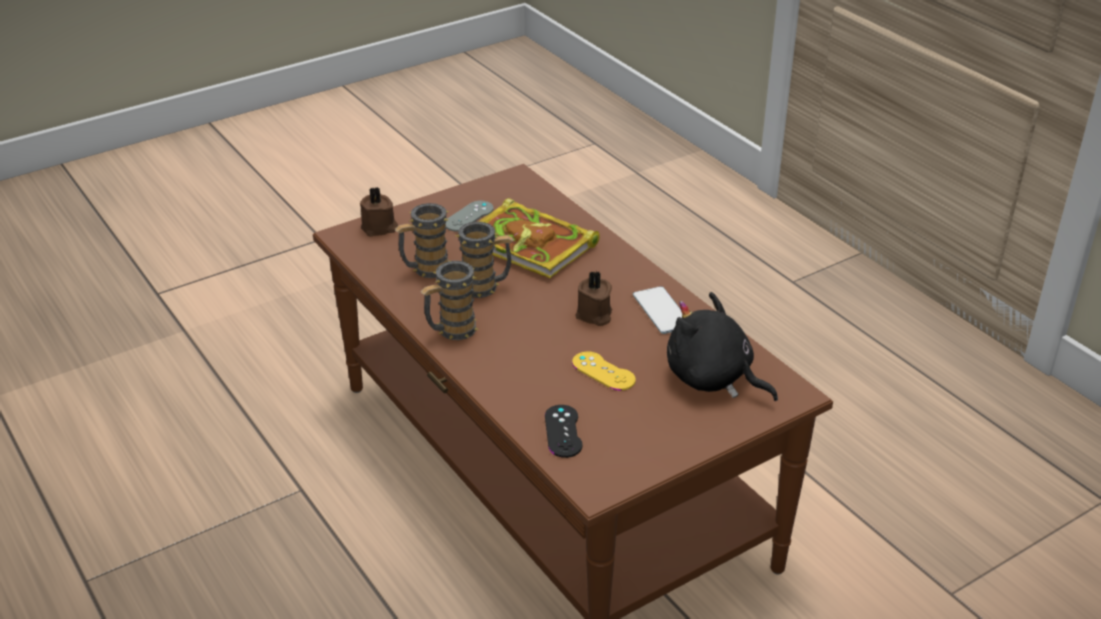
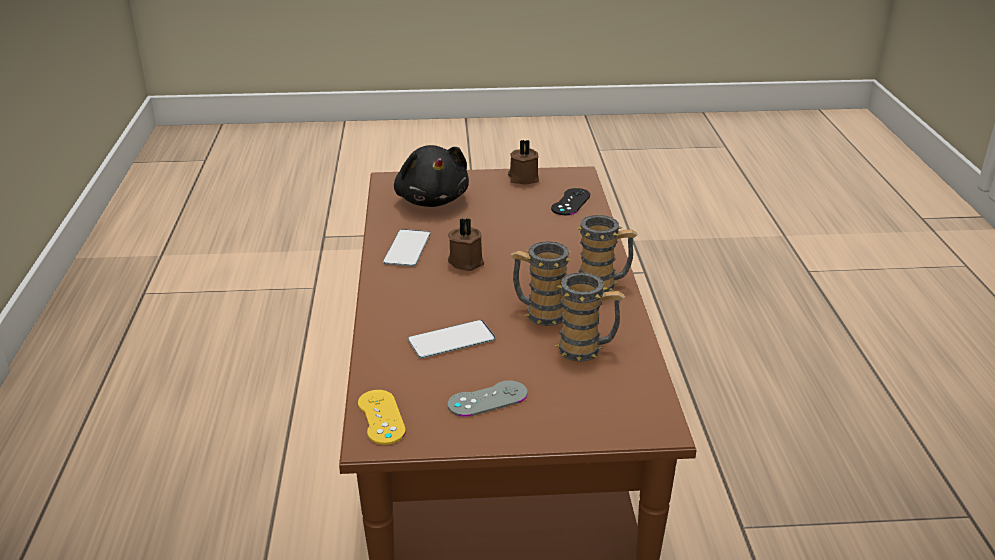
camera: 150 degrees left, 5 degrees down
brown candle [360,187,398,236] -> brown candle moved to [508,140,539,185]
book [478,198,600,278] -> phone [408,320,496,358]
yellow game controller [572,352,636,391] -> yellow game controller moved to [358,390,406,445]

